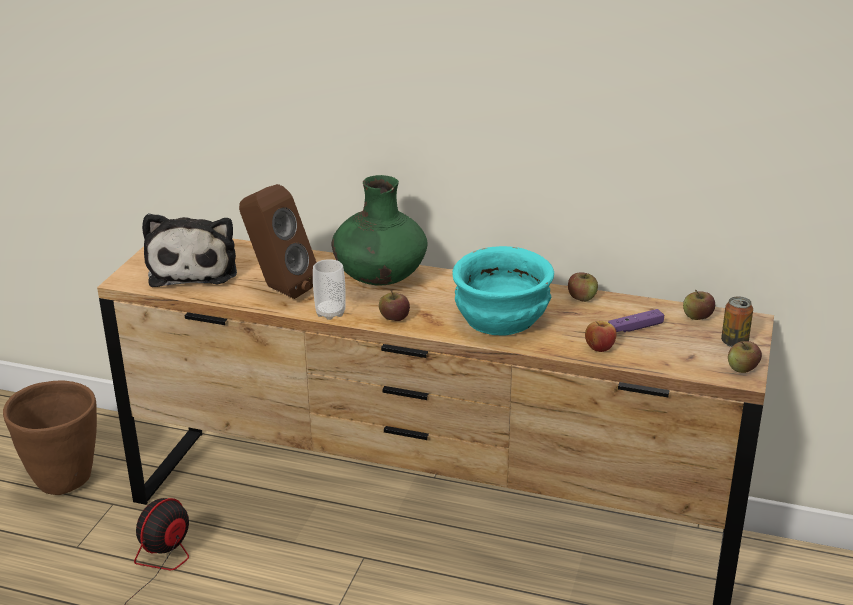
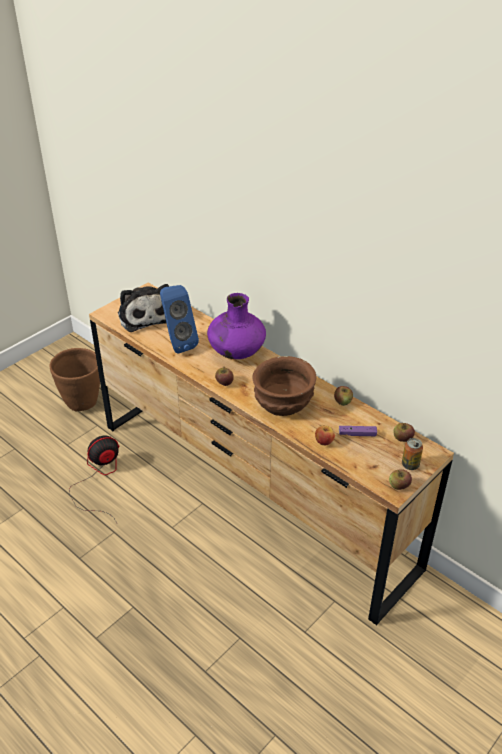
camera: 25 degrees right, 10 degrees up
plush toy [142,213,237,287] -> plush toy turned 45 degrees counterclockwise [118,284,169,332]
brown speaker [239,184,317,299] -> blue speaker [160,285,199,353]
cup [313,259,346,320] -> none
green vase [332,175,428,286] -> purple vase [207,293,266,359]
turquoise bowl [453,246,554,336] -> brown bowl [252,356,316,416]

